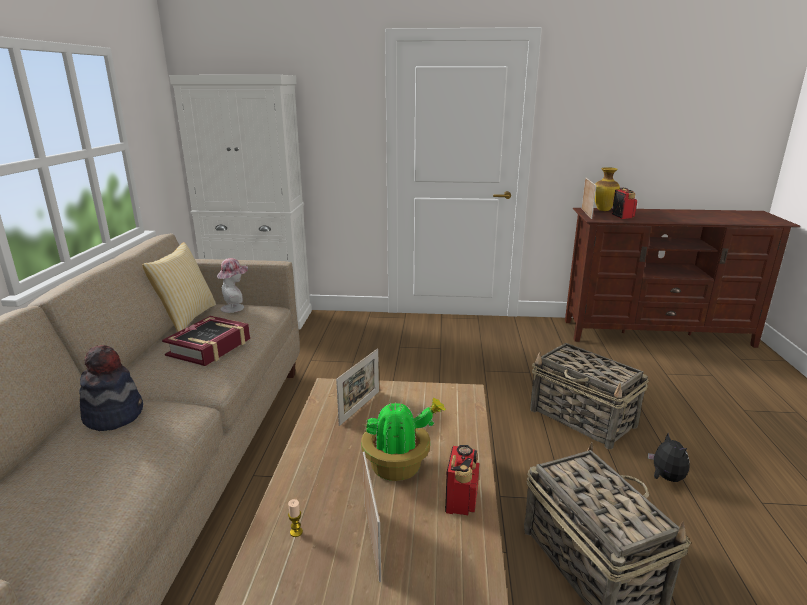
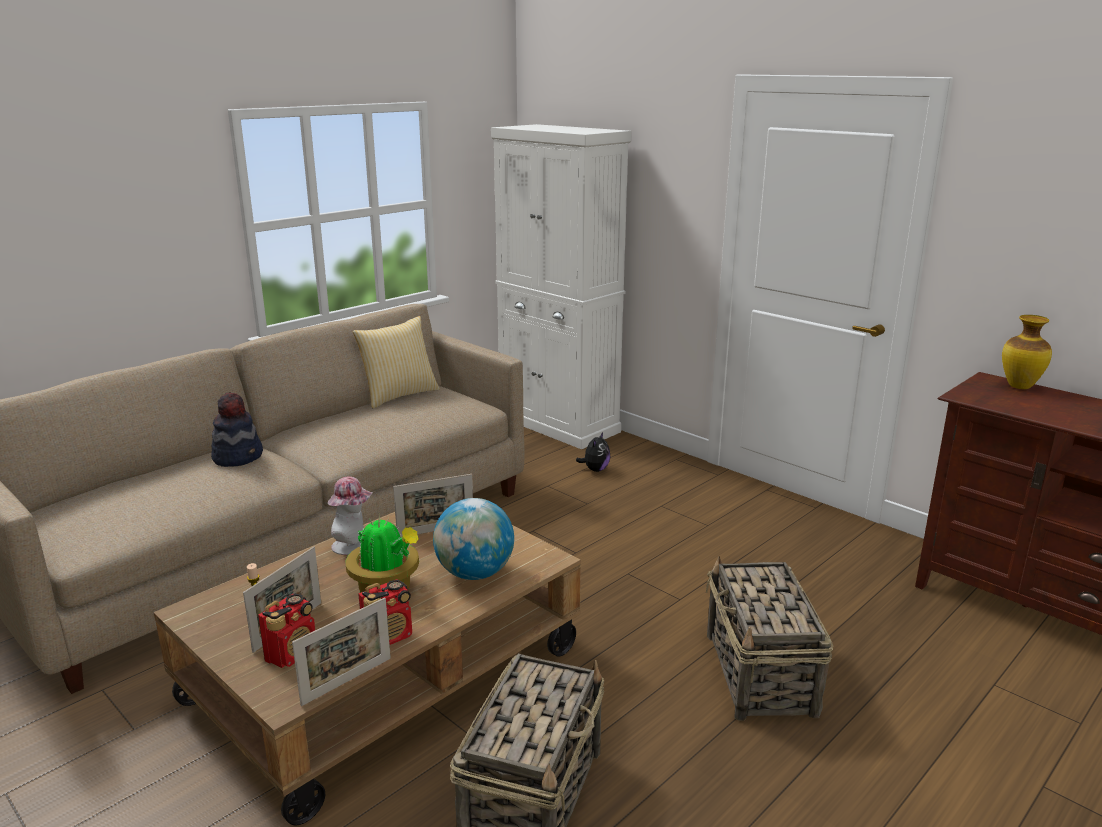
camera: 40 degrees right, 0 degrees up
book [162,316,250,366] -> none
hat [217,258,248,313] -> hat moved to [328,476,373,555]
picture frame [582,178,597,219] -> picture frame moved to [292,598,391,706]
radio [612,188,637,219] -> radio moved to [258,594,315,668]
plush toy [648,433,690,482] -> plush toy moved to [576,432,611,472]
none -> globe [433,498,514,580]

